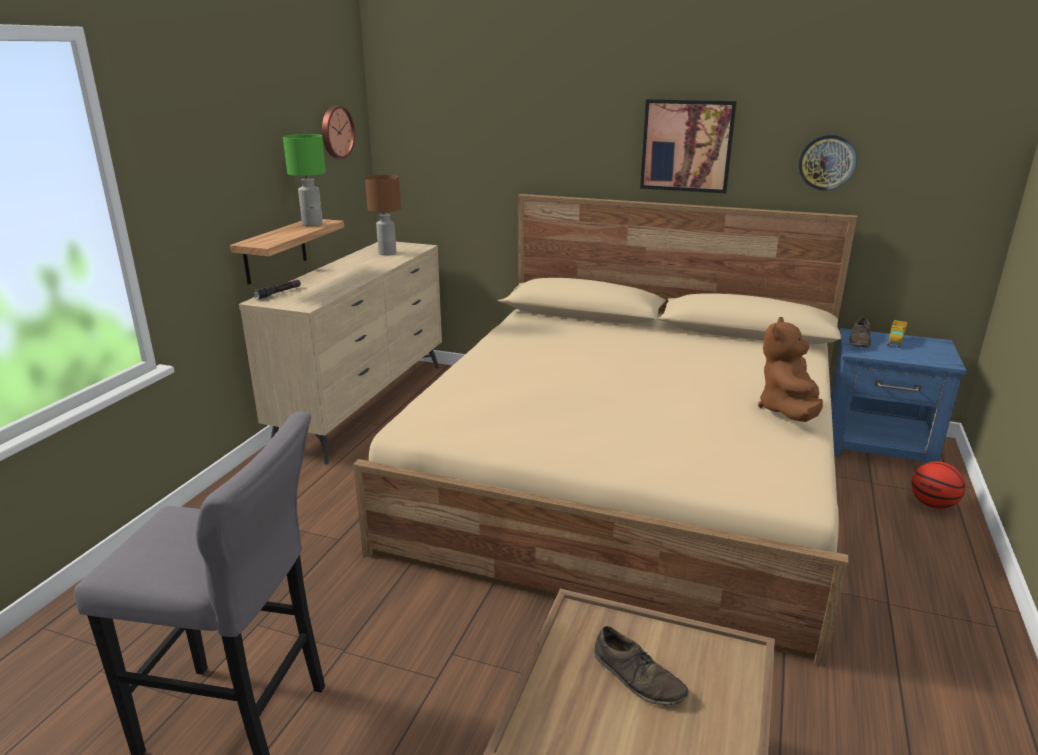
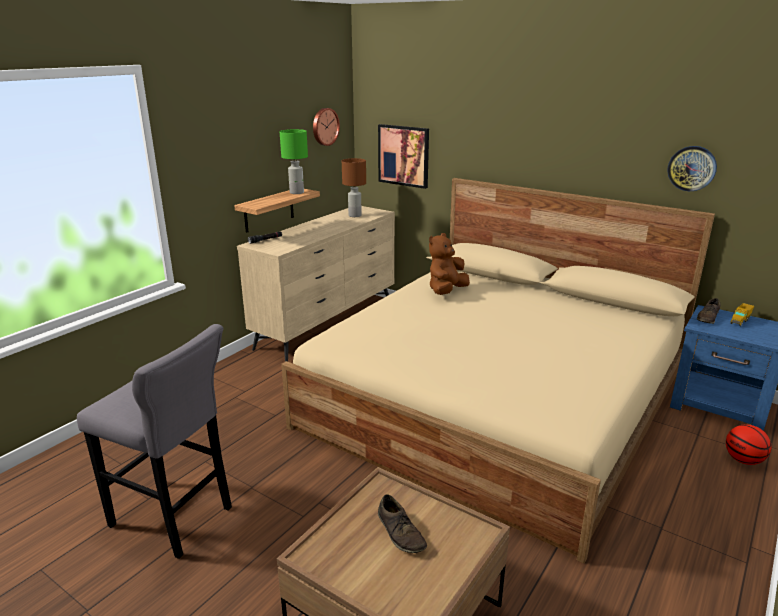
camera: 15 degrees right, 0 degrees up
picture [640,99,737,193] -> picture moved to [378,124,429,189]
brown plush toy [758,317,823,422] -> brown plush toy moved to [429,233,470,295]

